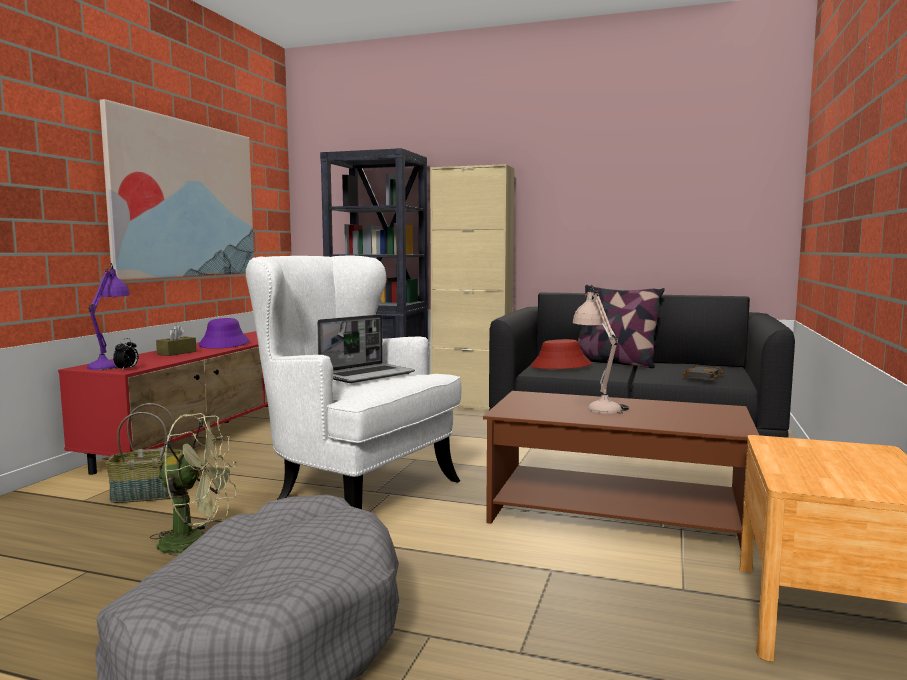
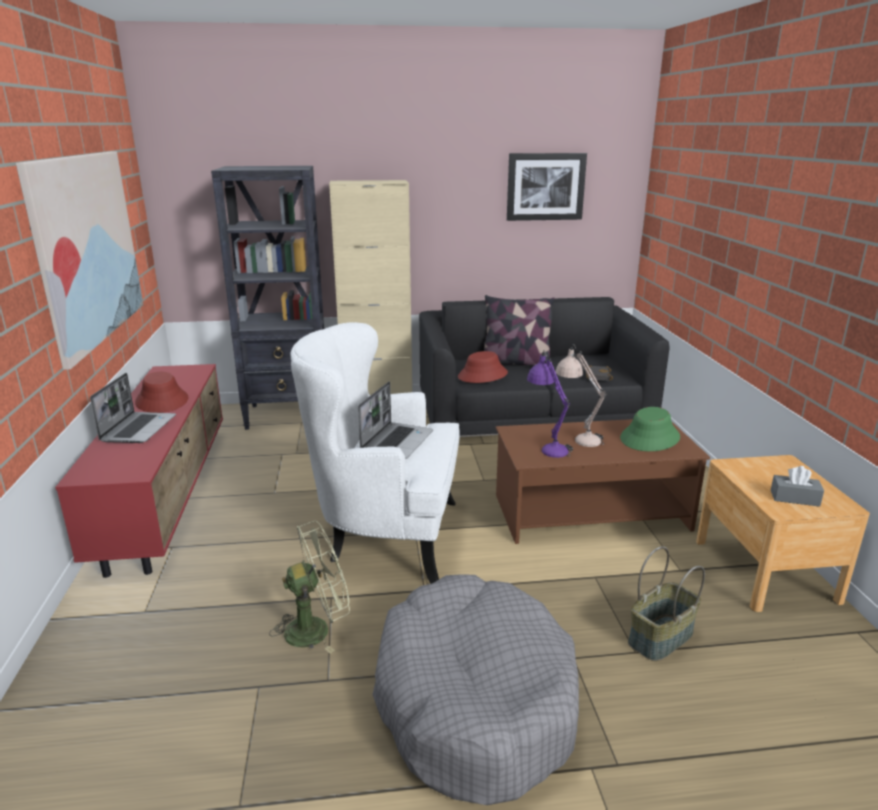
camera: 25 degrees left, 15 degrees up
purple table lamp [87,263,130,370] -> purple table lamp moved to [527,350,573,458]
basket [105,403,183,503] -> basket moved to [628,546,705,661]
alarm clock [113,338,138,371] -> none
brown tissue box [156,325,196,356] -> laptop [90,373,176,443]
purple hat [198,318,249,349] -> red hat [135,372,189,413]
none -> picture [507,153,587,221]
none -> green hat [620,407,680,451]
none -> grey tissue box [771,466,824,507]

